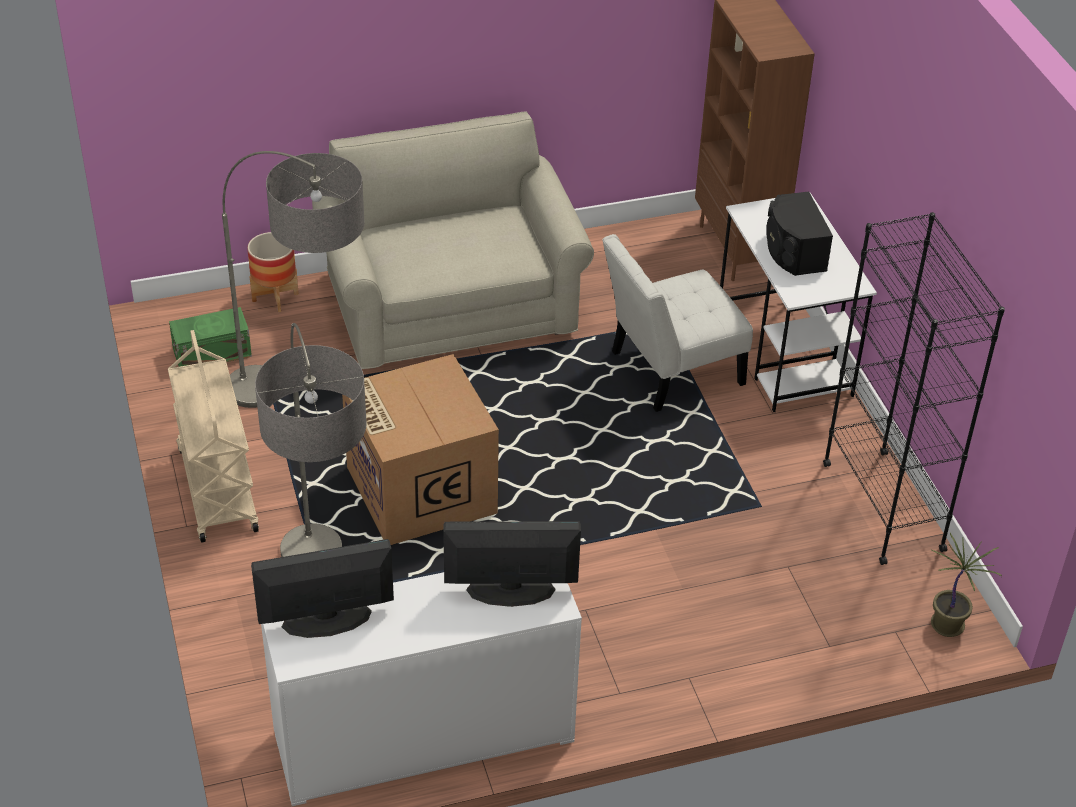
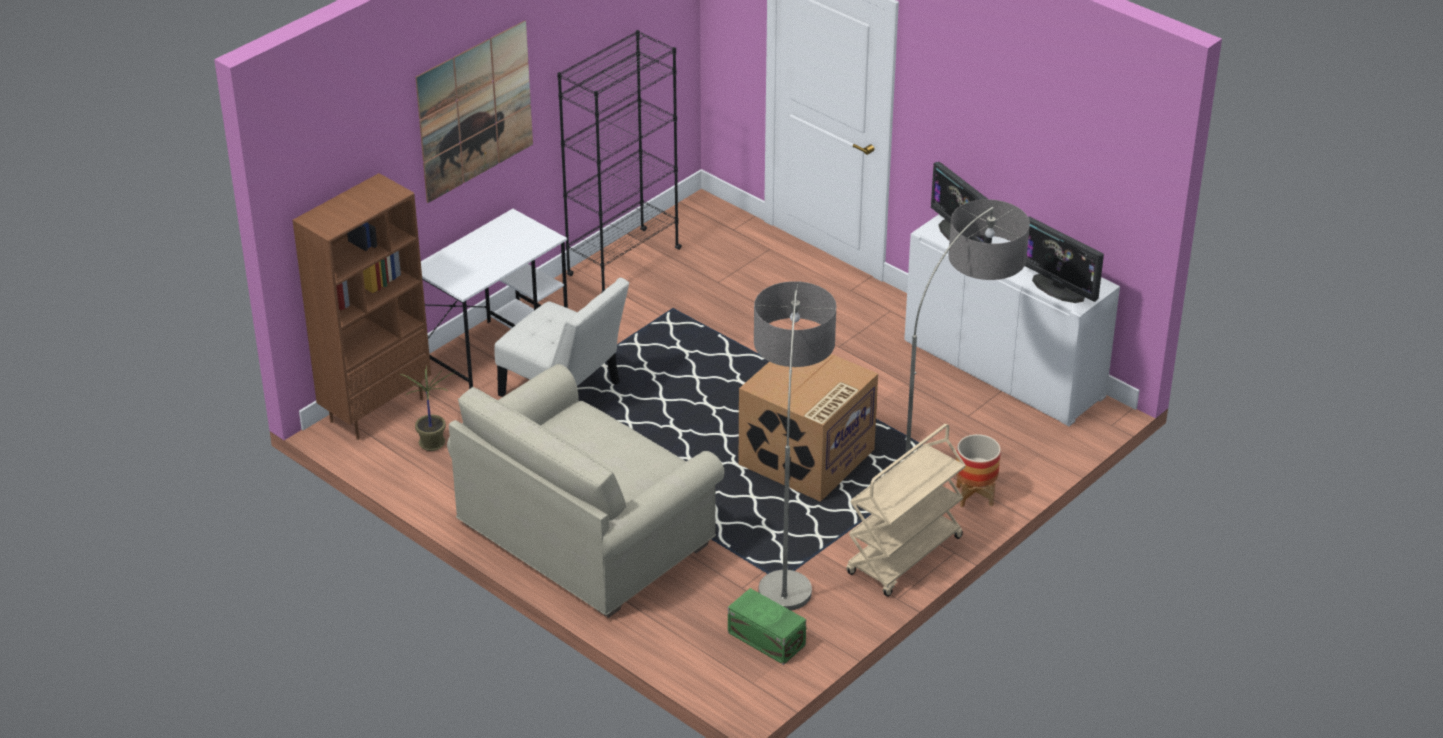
camera: 120 degrees left, 5 degrees down
planter [247,232,299,312] -> planter moved to [956,434,1001,507]
black speaker [766,192,833,276] -> none
potted plant [931,533,1002,637] -> potted plant moved to [399,366,455,451]
none -> picture [415,20,533,203]

